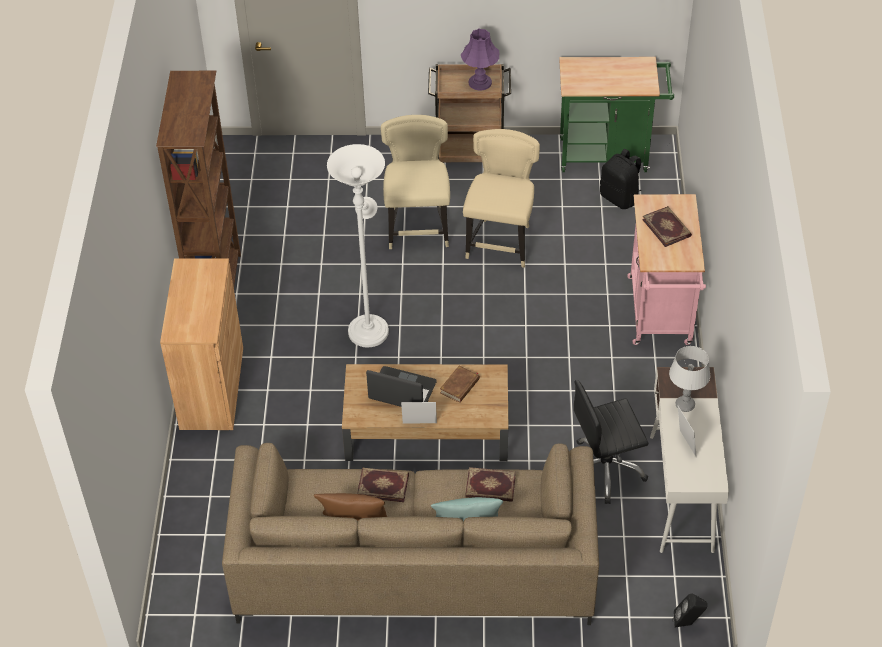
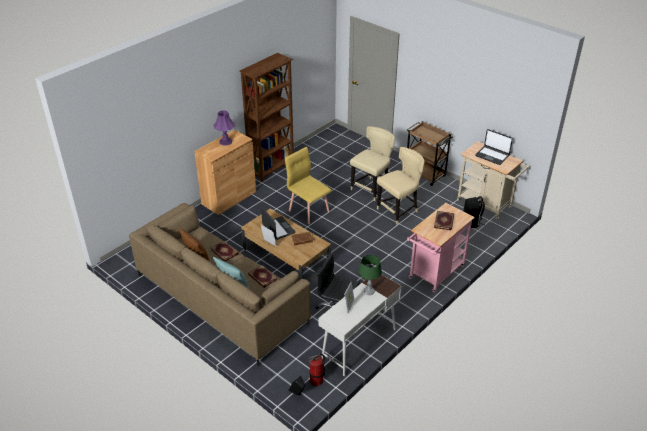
camera: 40 degrees right, 10 degrees down
white floor lamp [327,144,389,347] -> yellow chair [285,147,332,224]
purple table lamp [461,28,499,91] -> purple table lamp moved to [213,110,235,146]
green cart [559,57,674,172] -> beige cart [457,141,530,220]
grey table lamp [669,346,710,412] -> green table lamp [359,255,382,295]
none -> fire extinguisher [308,354,325,386]
none -> laptop [475,129,513,165]

